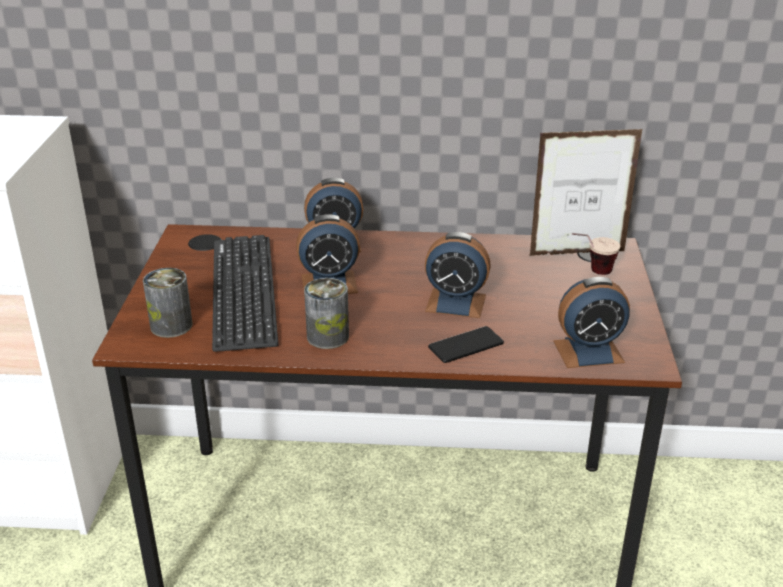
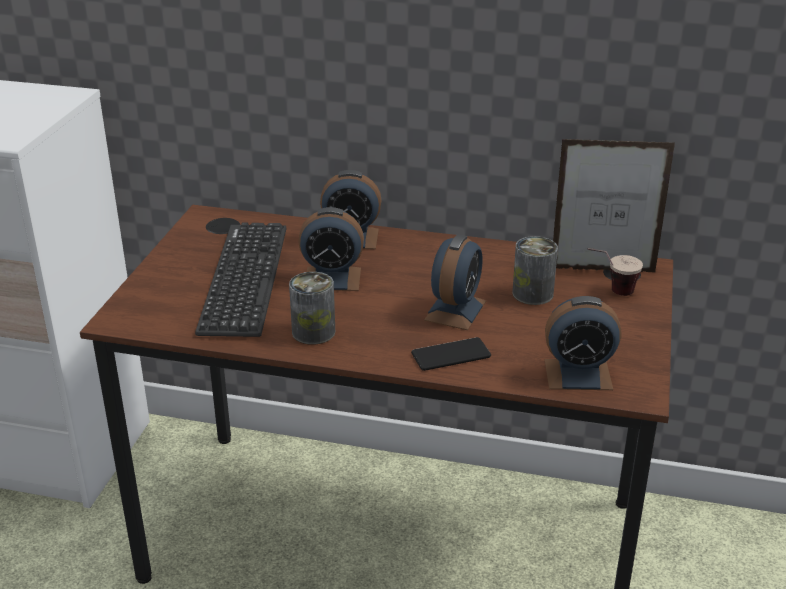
camera: 10 degrees right, 0 degrees up
can [143,268,193,338] -> can moved to [512,236,558,305]
alarm clock [425,232,491,318] -> alarm clock turned 90 degrees counterclockwise [424,234,486,330]

